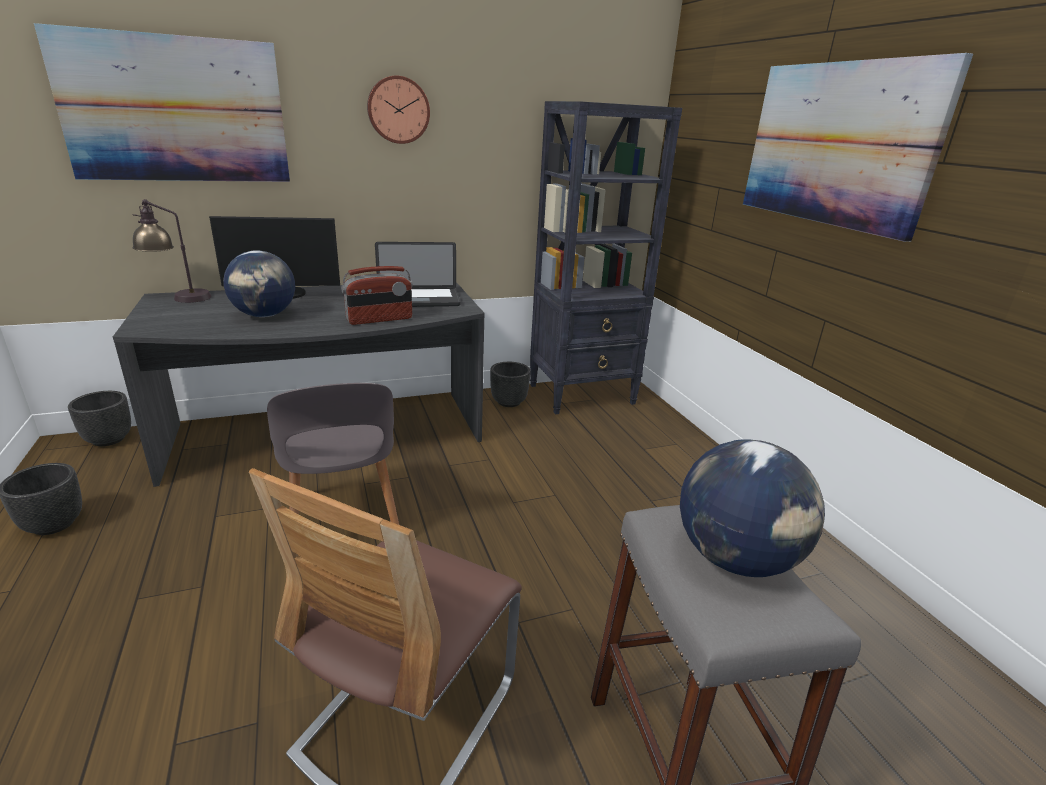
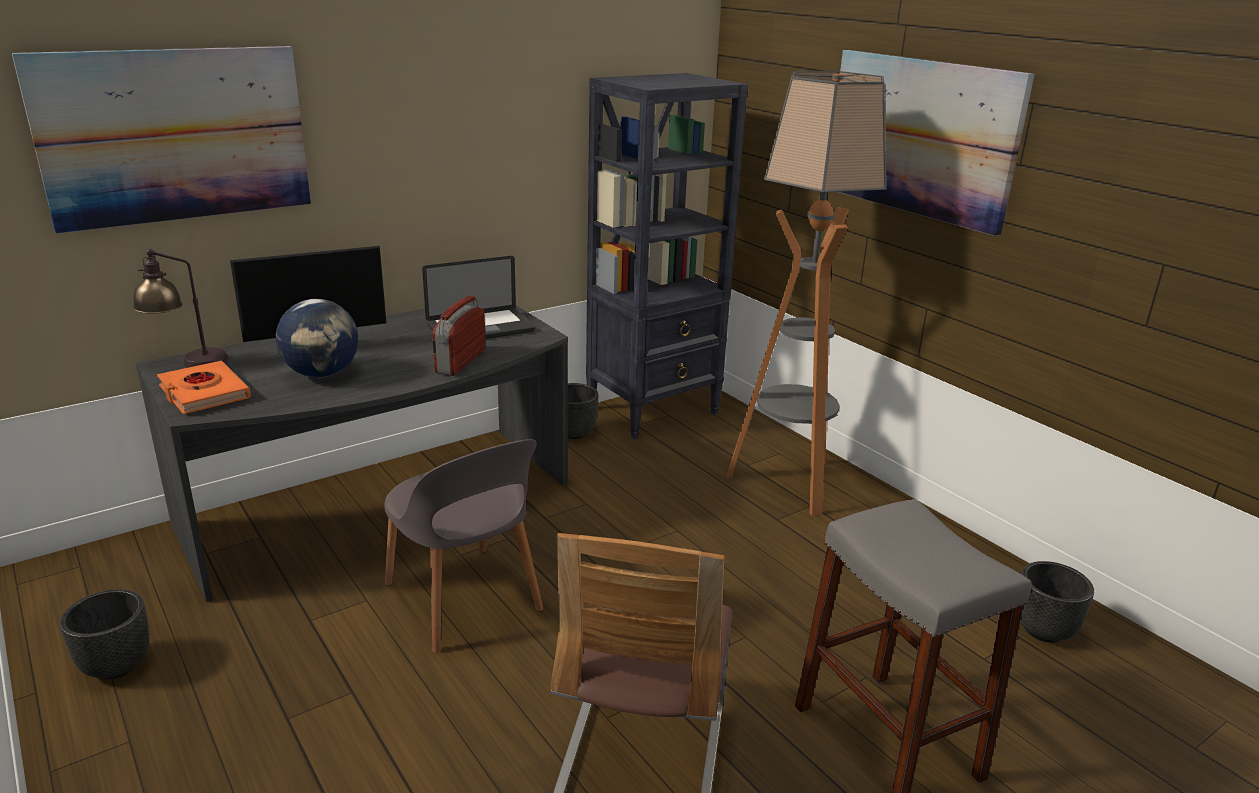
camera: 15 degrees left, 0 degrees up
black planter [68,391,131,446] -> black planter moved to [1020,561,1094,643]
radio [341,266,413,325] -> radio turned 150 degrees clockwise [432,296,486,376]
wall clock [367,76,430,144] -> none
globe [680,439,825,577] -> none
none -> orange book [157,361,251,414]
none -> floor lamp [727,71,887,516]

